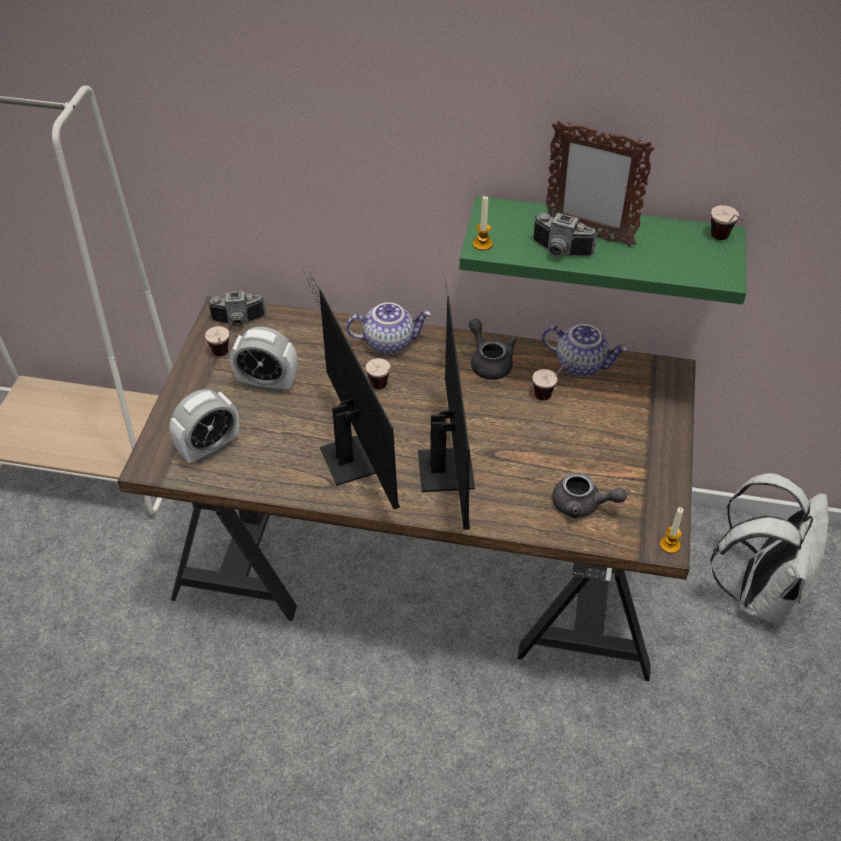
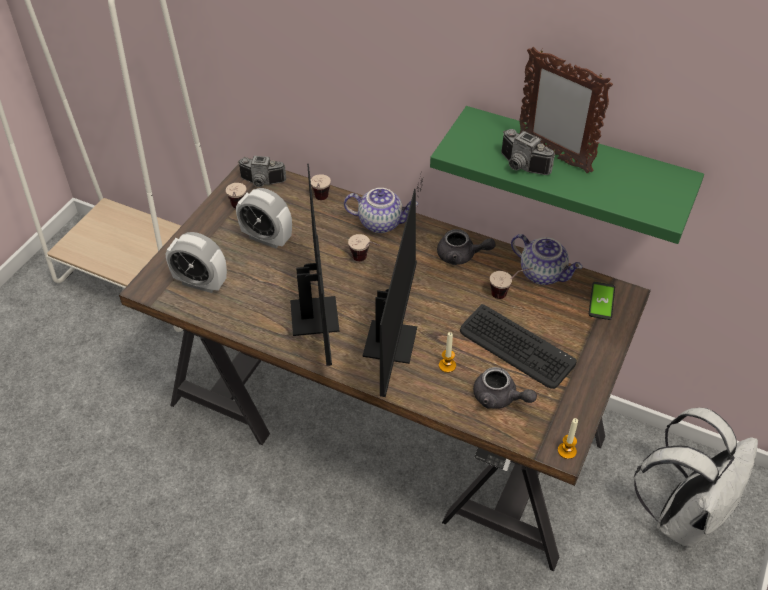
camera: 15 degrees right, 0 degrees up
alarm clock [169,389,239,463] -> alarm clock turned 45 degrees clockwise [166,232,227,293]
grey teapot [469,319,517,380] -> grey teapot turned 120 degrees clockwise [437,229,496,265]
candle [473,196,493,251] -> candle moved to [439,332,456,373]
cup [710,205,744,240] -> cup moved to [311,174,331,200]
none -> keyboard [460,304,577,389]
none -> phone [589,282,615,320]

